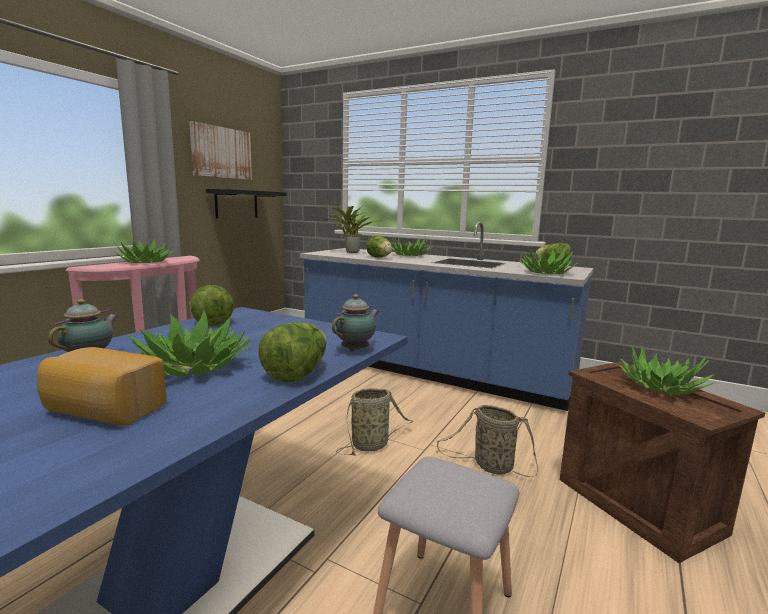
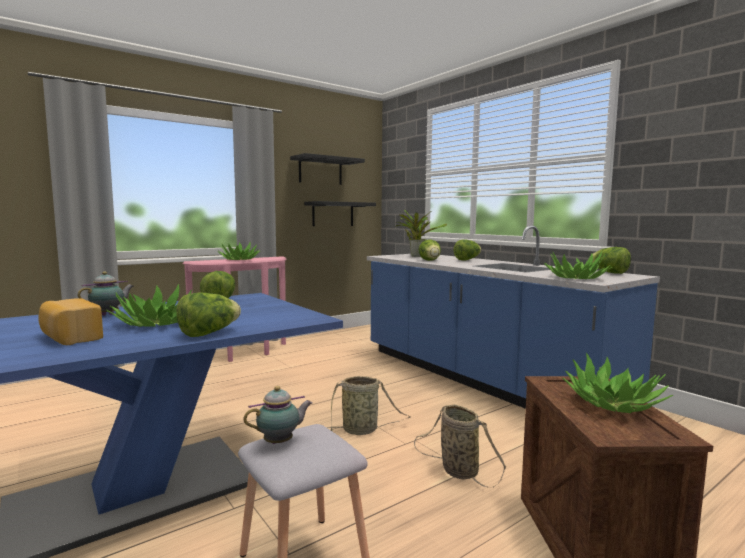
camera: 25 degrees right, 5 degrees down
picture [189,121,252,180] -> black shelf [290,153,365,185]
teapot [332,294,379,352] -> teapot moved to [243,386,312,444]
potted plant [392,236,431,256] -> lettuce [453,239,481,260]

